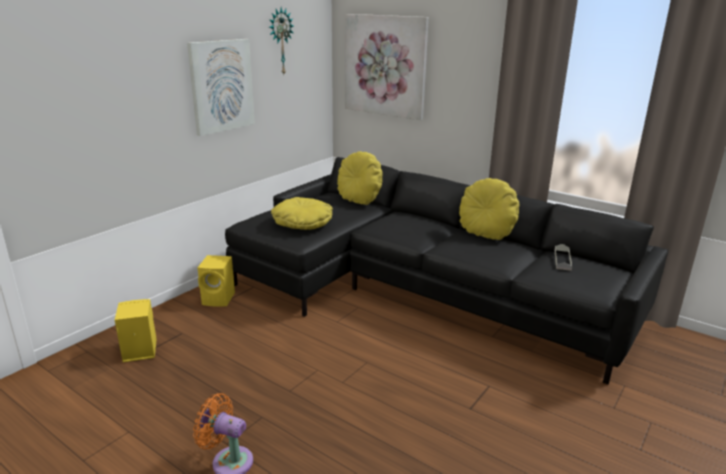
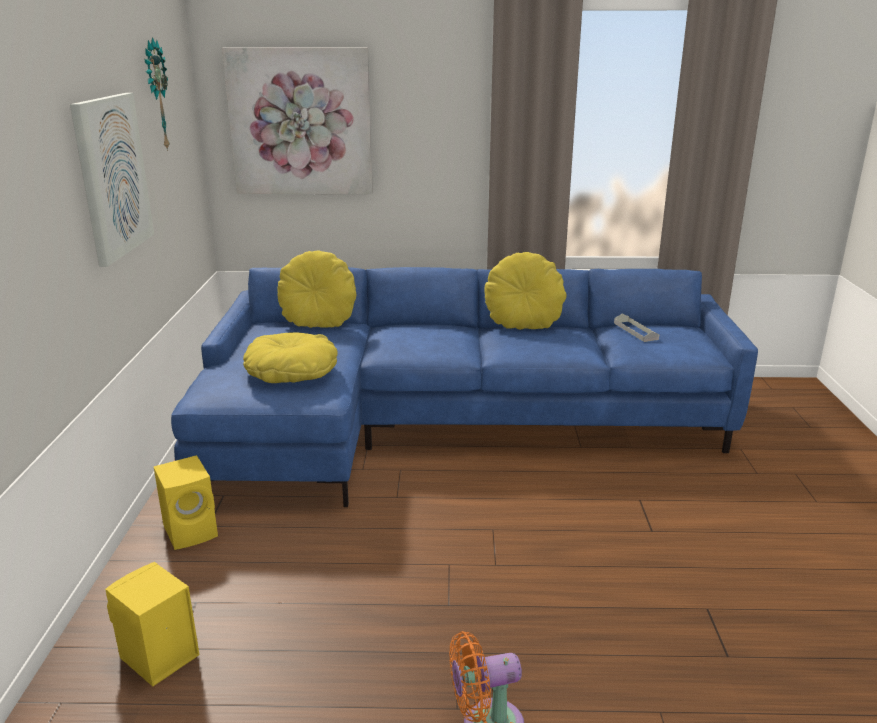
camera: 35 degrees left, 0 degrees up
black sofa [225,157,668,384] -> blue sofa [171,267,758,507]

